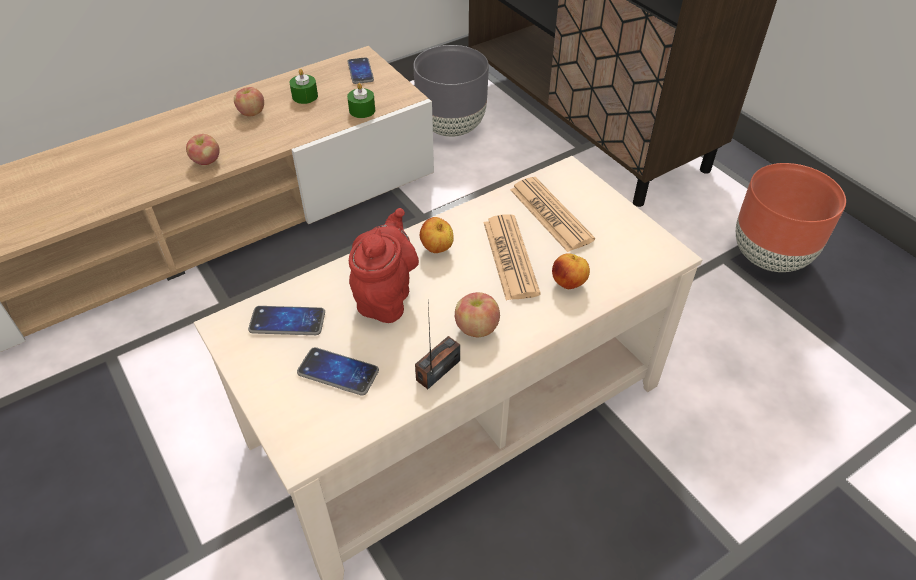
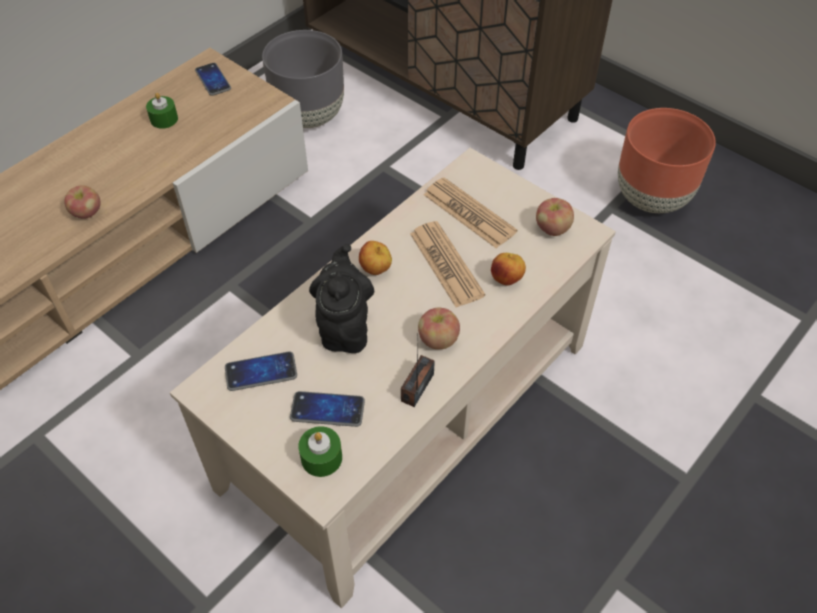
camera: 15 degrees left, 5 degrees up
apple [234,87,264,117] -> apple moved to [536,198,574,236]
green candle [347,83,375,118] -> green candle moved to [298,426,342,477]
red teapot [349,208,419,323] -> black teapot [309,244,374,353]

